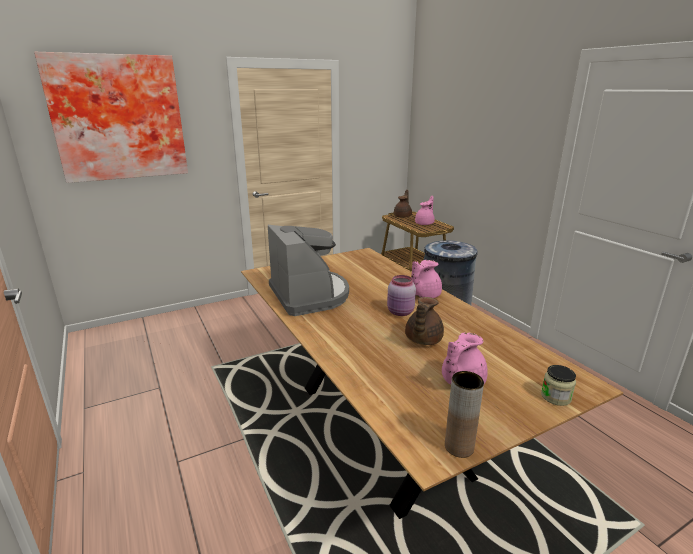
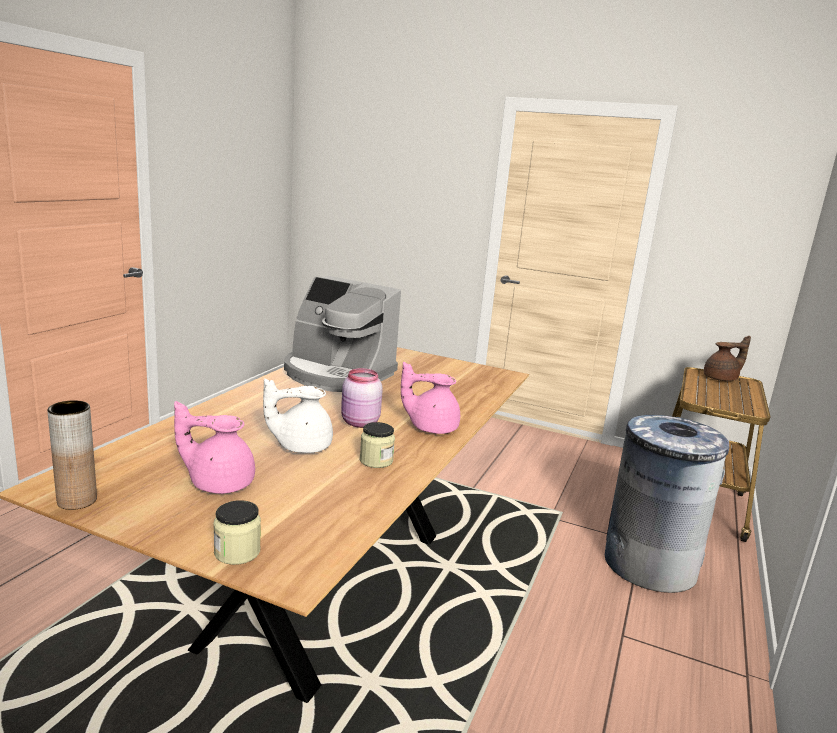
camera: 50 degrees right, 5 degrees down
picture [34,52,188,183] -> none
coffee machine [268,225,349,316] -> coffee machine turned 90 degrees clockwise [284,276,401,392]
brown teapot [405,297,444,345] -> white teapot [263,378,333,453]
pink teapot [415,196,435,225] -> none
none -> jar [360,422,395,468]

